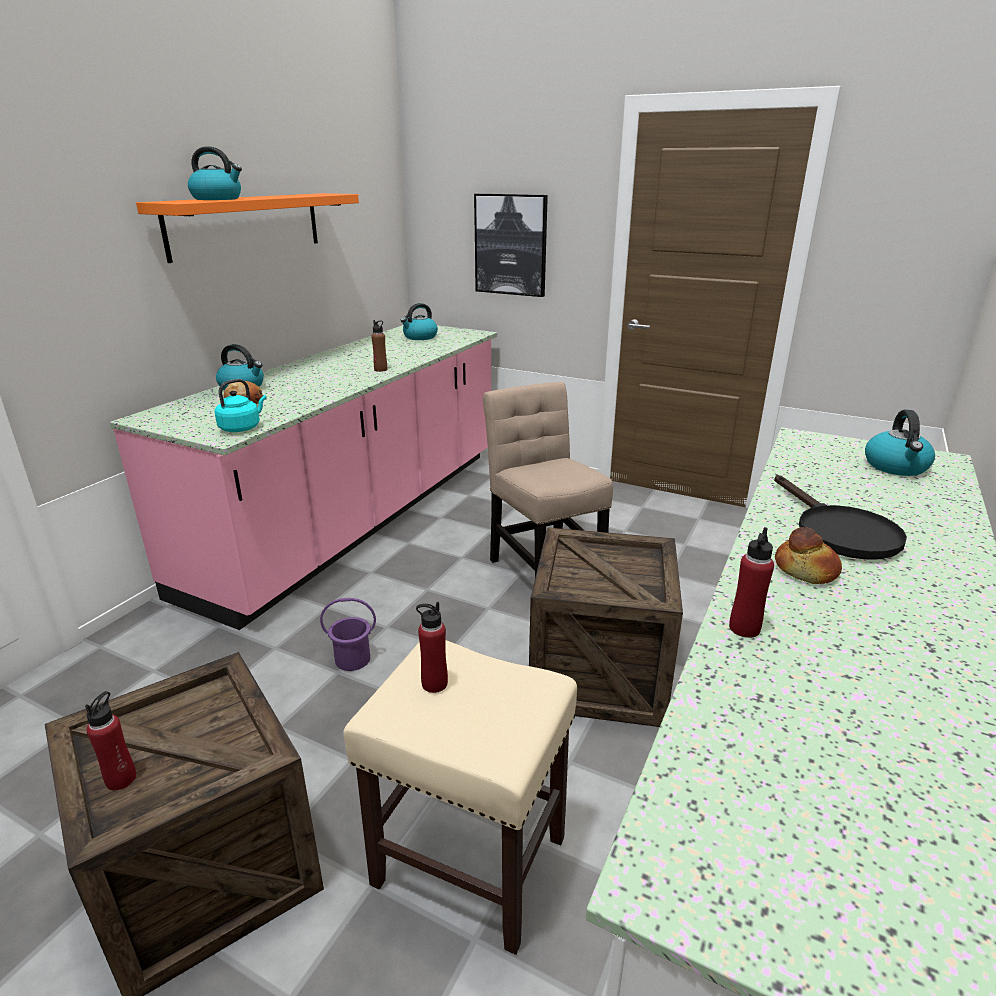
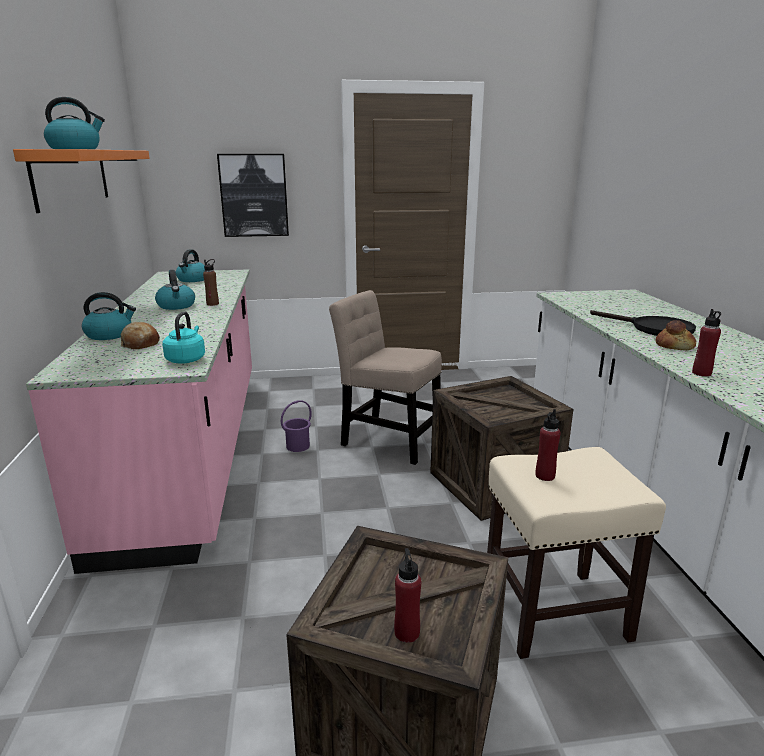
camera: 35 degrees left, 5 degrees down
purple bucket [320,598,376,671] -> purple bucket moved to [281,400,312,452]
kettle [865,409,935,476] -> kettle moved to [155,270,195,310]

